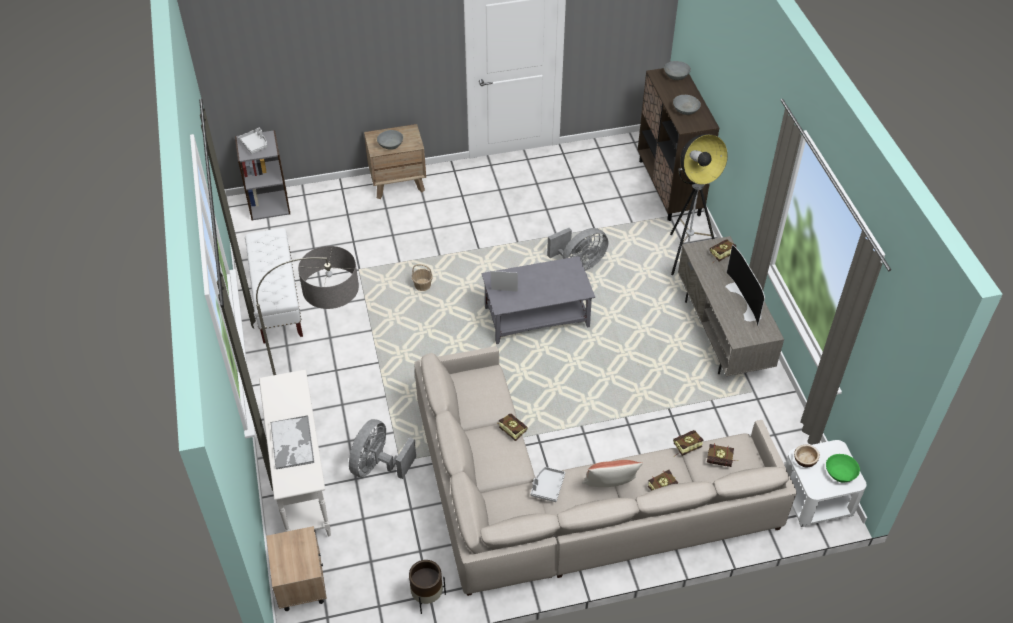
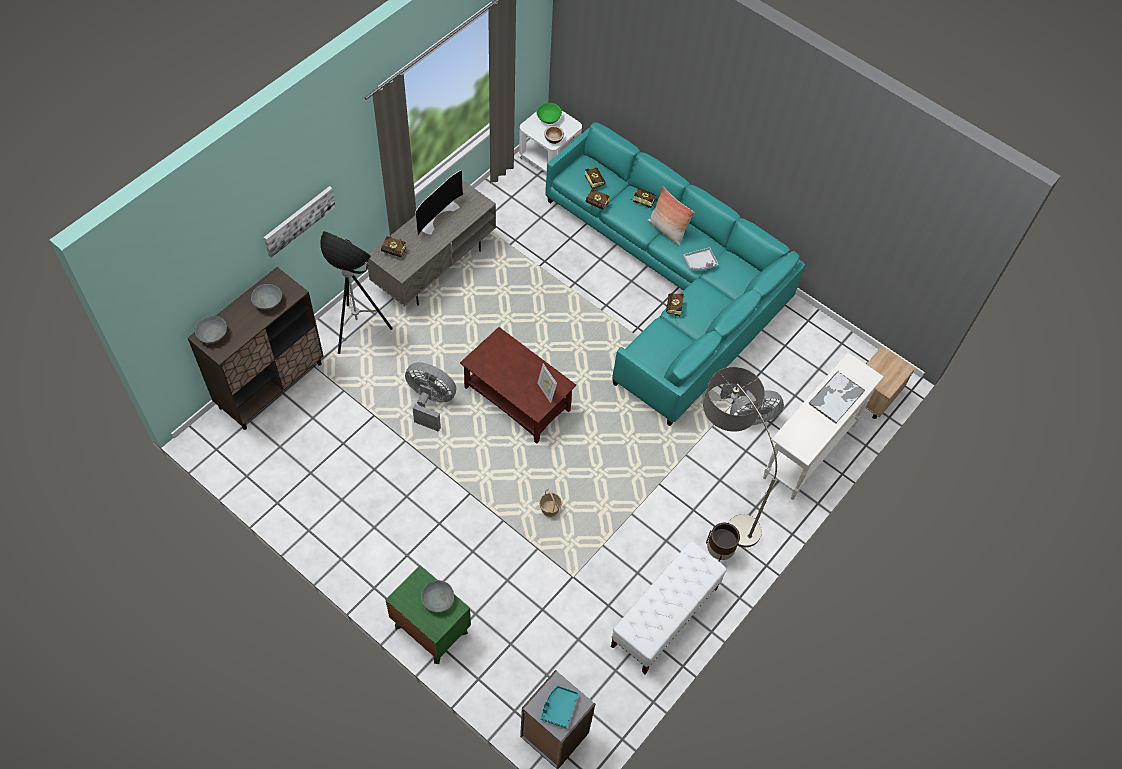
camera: 130 degrees left, 10 degrees up
grey tray [238,128,267,154] -> turquoise tray [540,686,579,729]
brown nightstand [364,124,426,199] -> green nightstand [386,565,471,664]
brown planter [409,560,446,614] -> brown planter moved to [706,523,740,562]
beige sofa [414,346,796,596] -> turquoise sofa [545,122,805,426]
grey coffee table [482,256,595,344] -> brown coffee table [460,327,576,444]
none -> picture [264,186,336,258]

